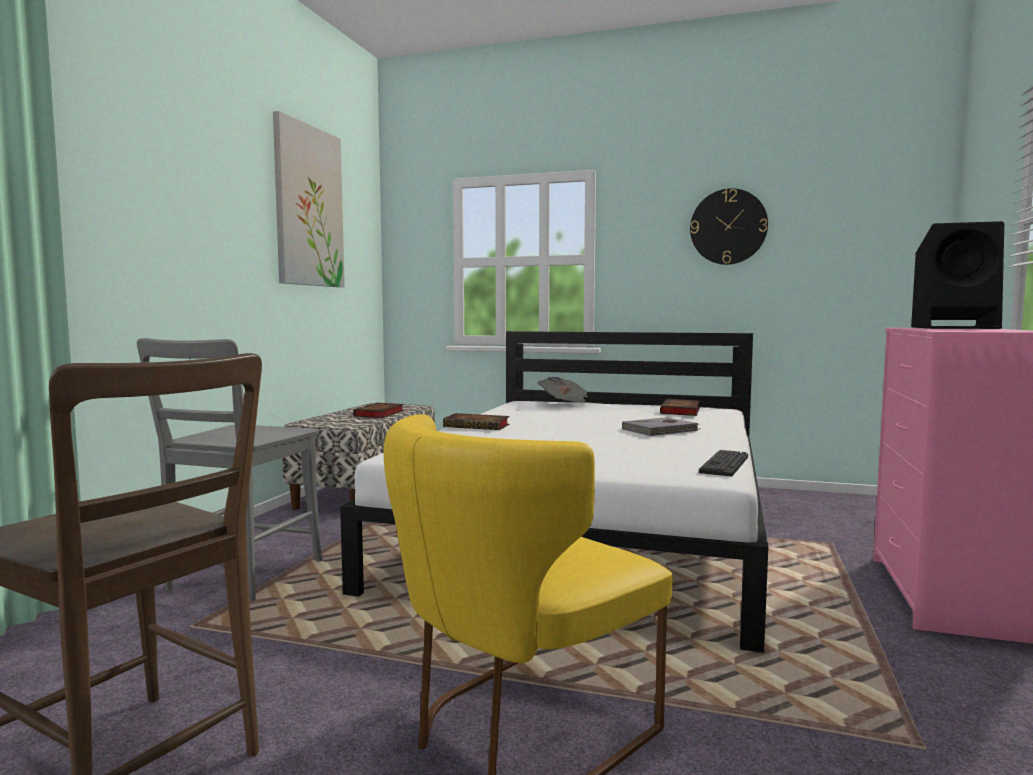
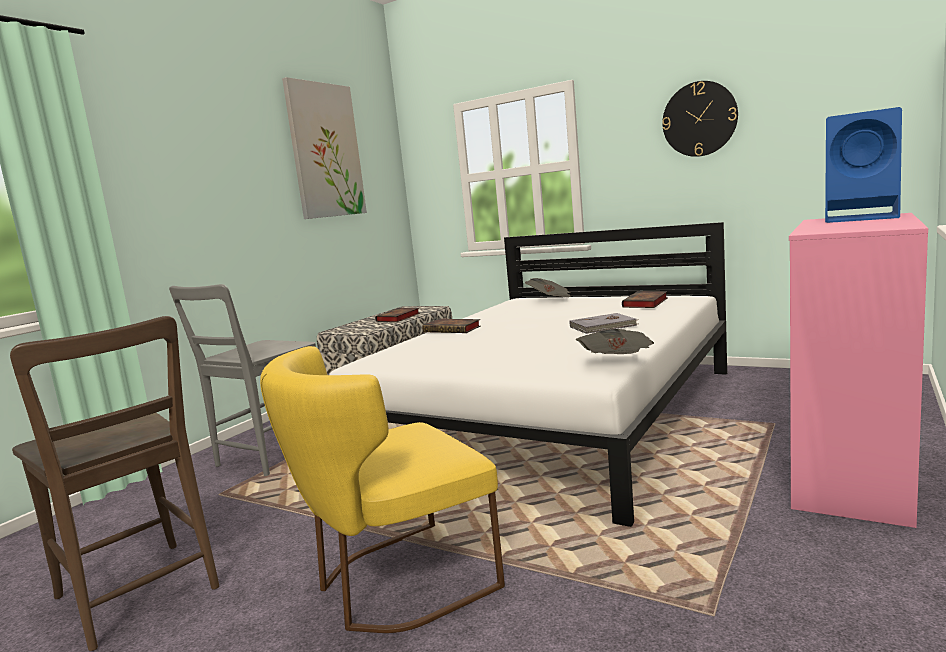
camera: 15 degrees right, 5 degrees up
keyboard [699,450,748,476] -> newspaper [576,329,654,354]
black speaker [911,221,1004,329] -> blue speaker [825,107,902,223]

